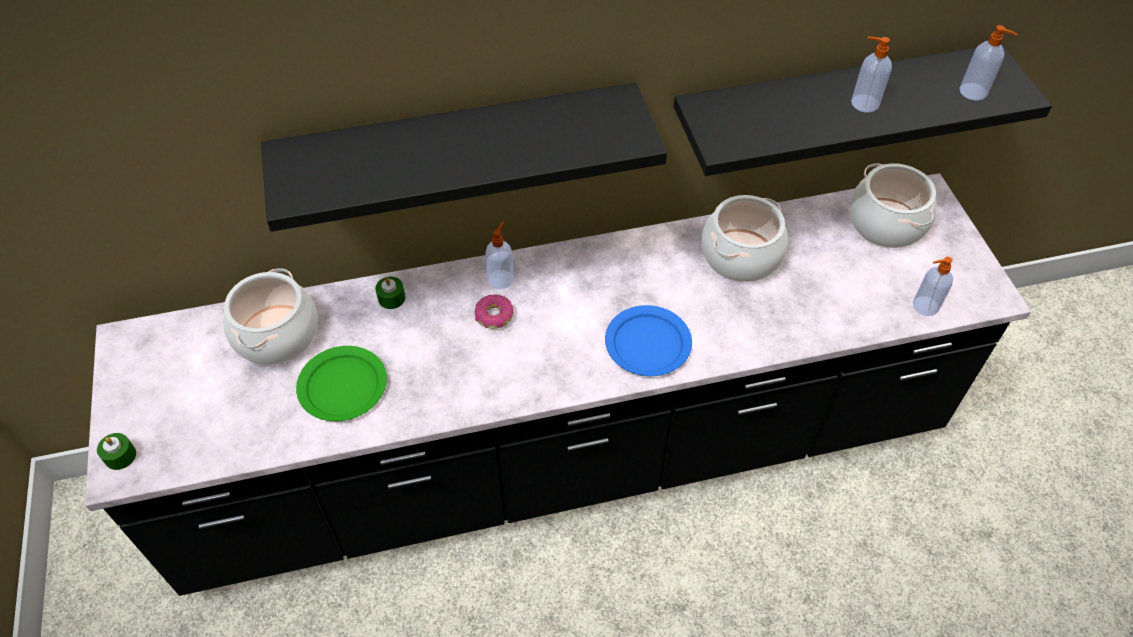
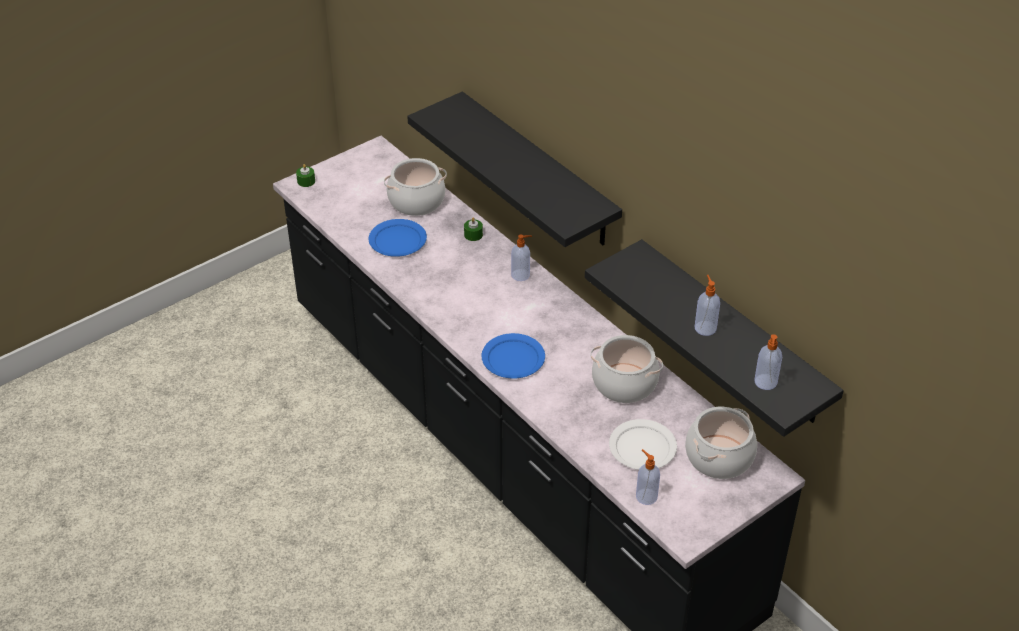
camera: 65 degrees right, 10 degrees down
green plate [296,346,387,421] -> blue plate [368,219,427,257]
donut [475,295,513,329] -> none
none -> white plate [609,419,677,470]

